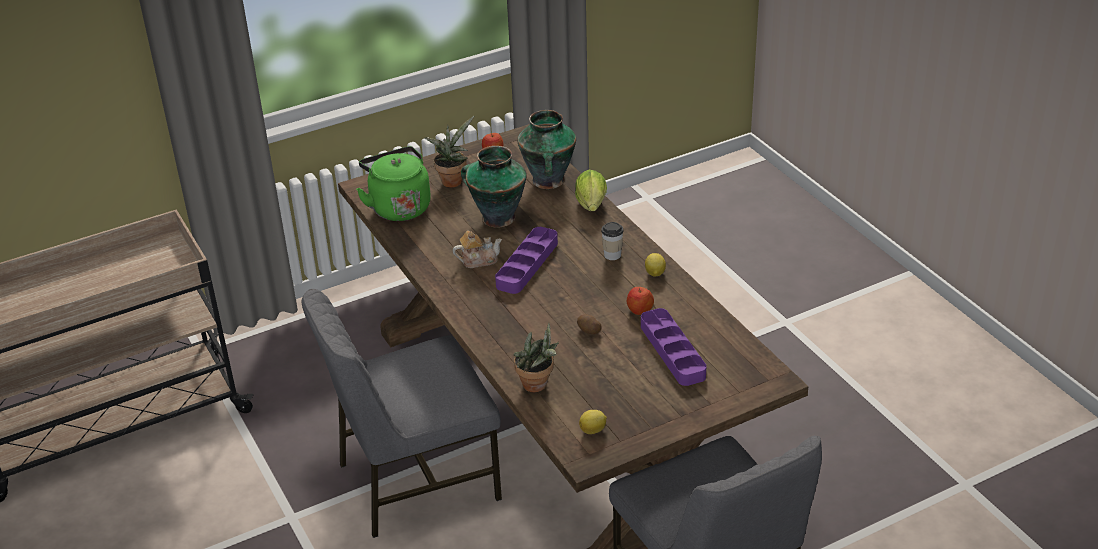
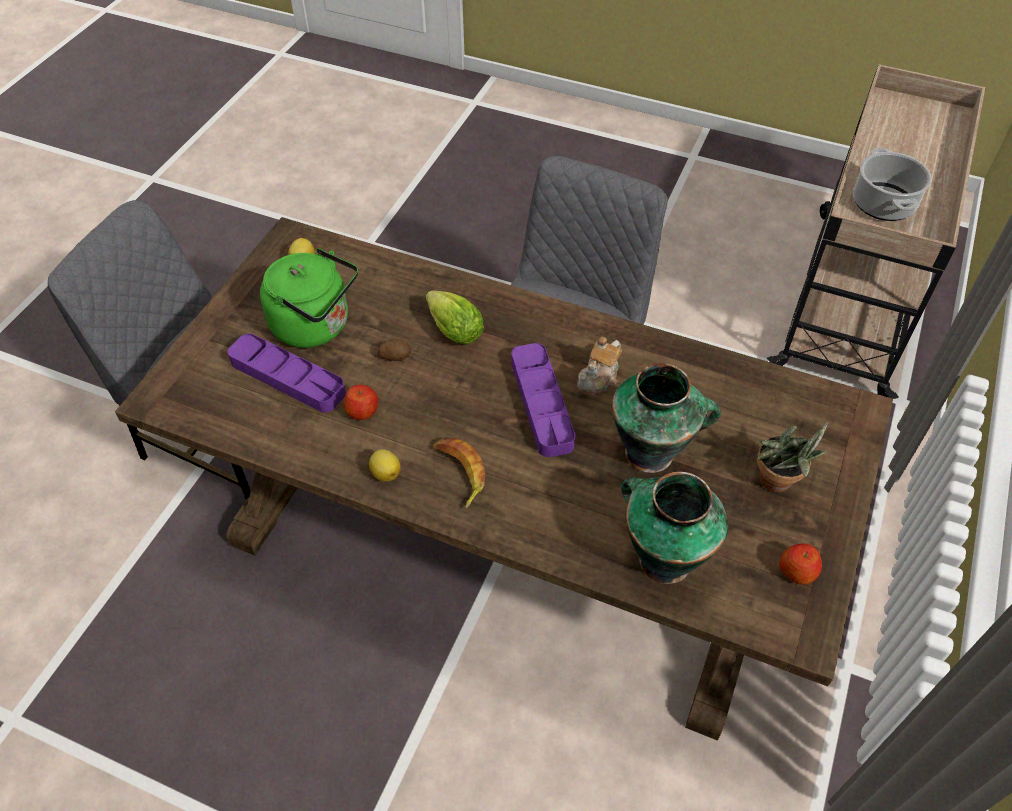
camera: 140 degrees right, 15 degrees up
green kettle [356,146,431,221] -> green kettle moved to [260,248,358,348]
potted plant [514,323,559,392] -> none
lettuce [575,170,607,211] -> lettuce moved to [426,290,484,345]
cup [601,222,624,260] -> banana [433,437,485,509]
none -> cooking pot [853,148,931,221]

